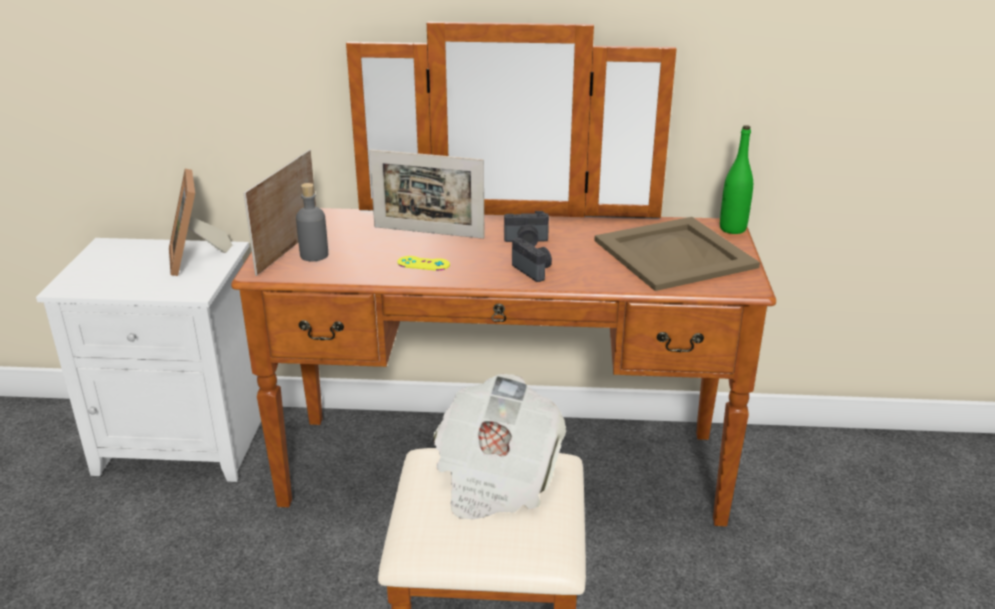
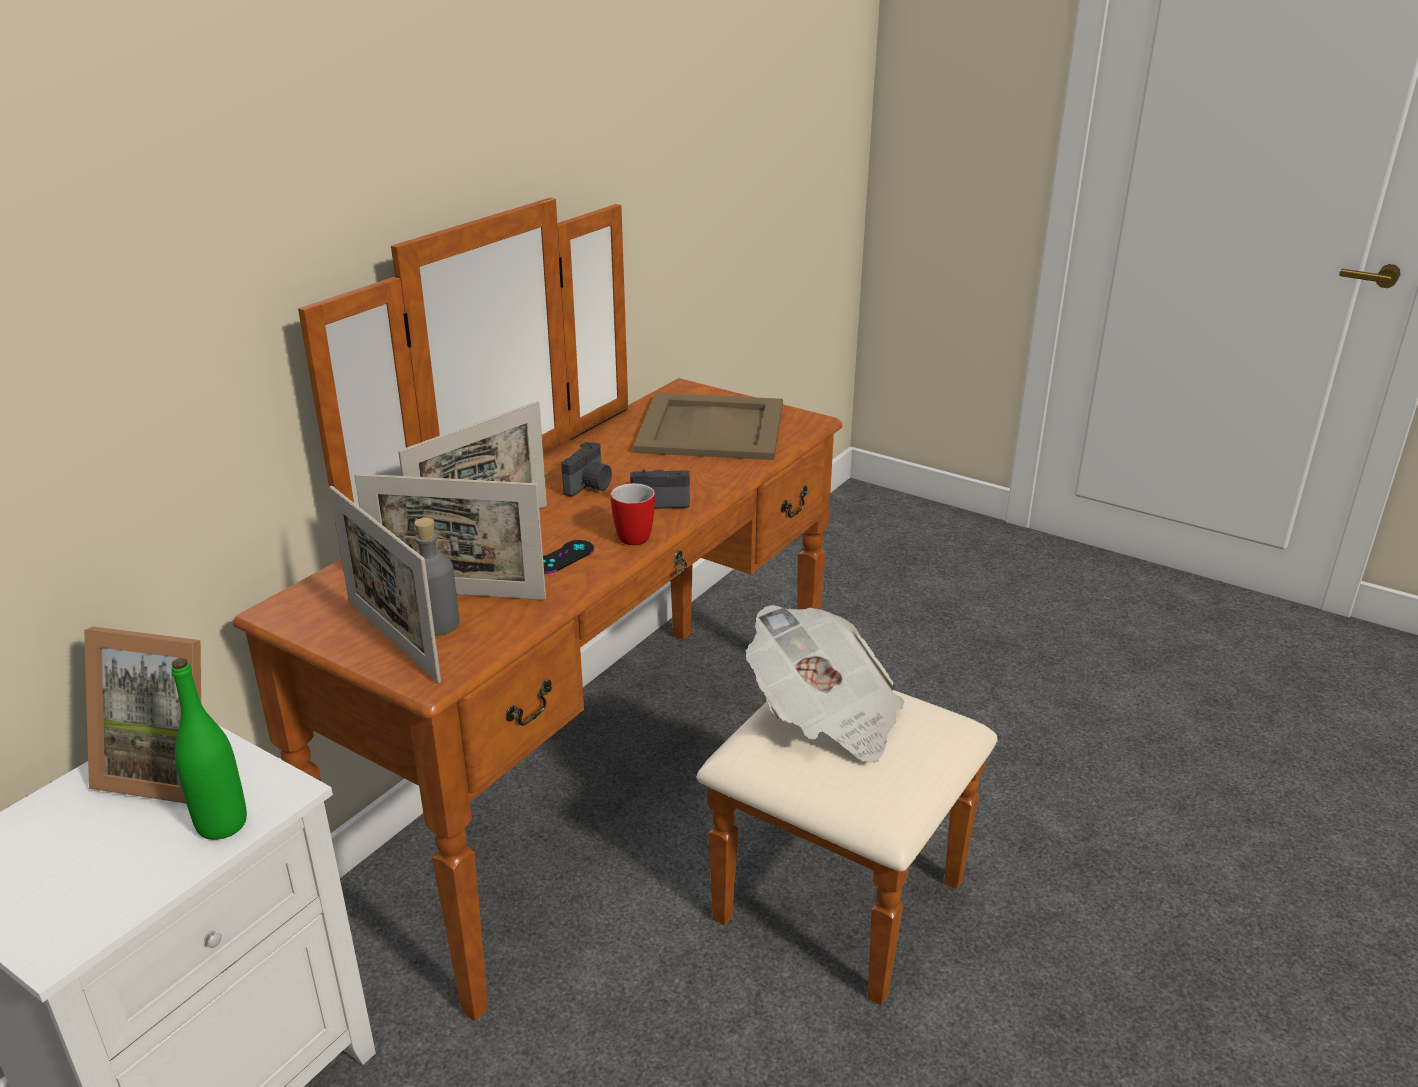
camera: 60 degrees left, 0 degrees up
yellow game controller [397,256,450,271] -> black game controller [543,540,594,574]
green bottle [720,125,753,234] -> green bottle moved to [171,658,247,840]
none -> picture frame [354,474,546,600]
none -> mug [610,482,655,545]

